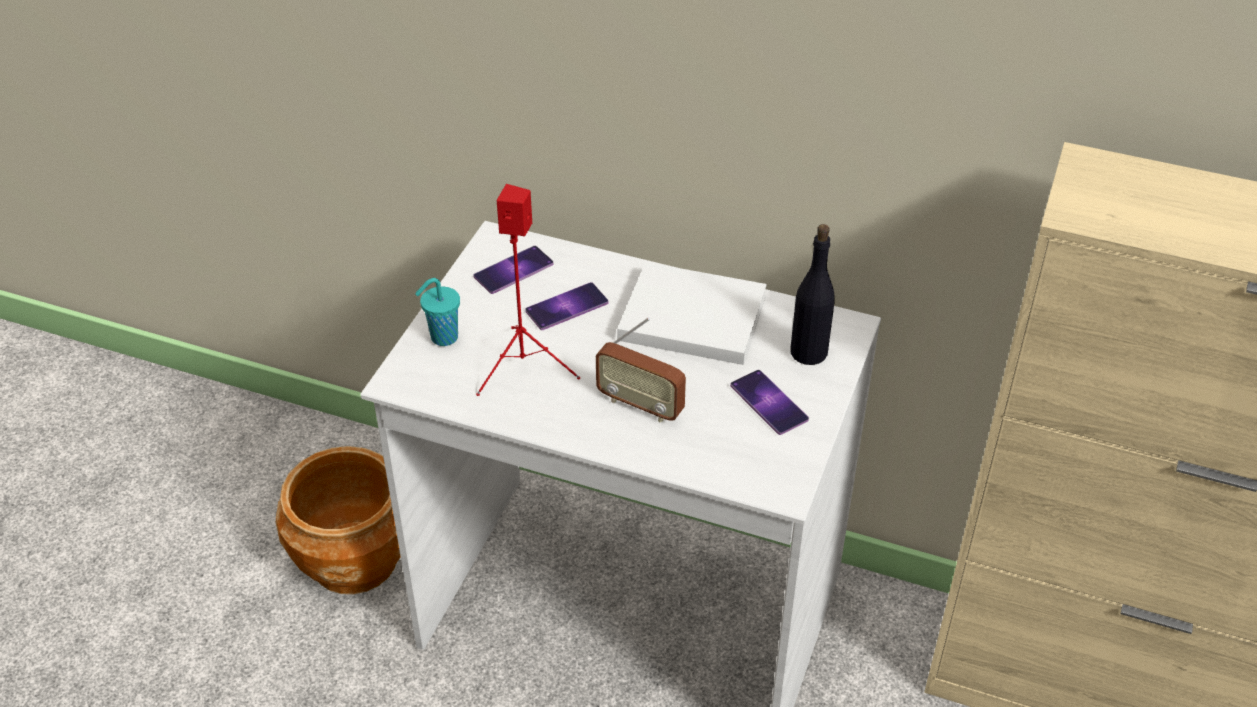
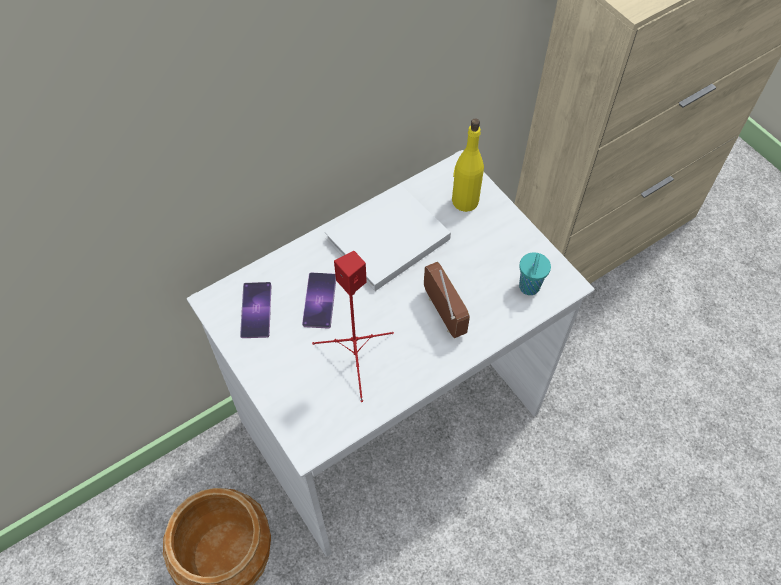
camera: 55 degrees left, 15 degrees up
turquoise cup [415,278,460,346] -> turquoise cup moved to [519,253,551,295]
radio [596,317,686,422] -> radio turned 90 degrees counterclockwise [424,262,470,338]
phone [730,370,809,435] -> none
black bottle [790,224,835,365] -> yellow bottle [452,119,484,212]

